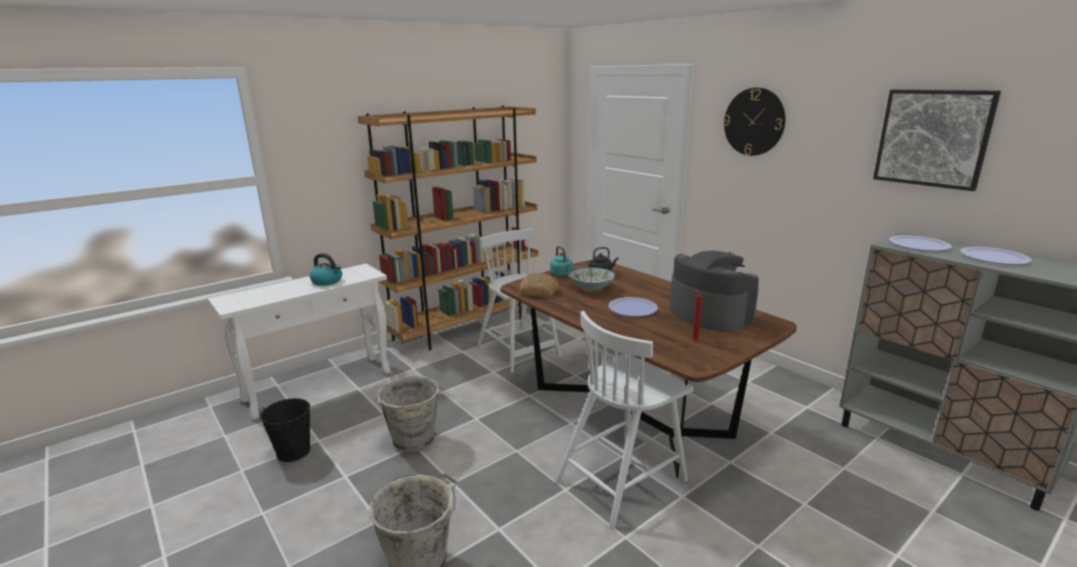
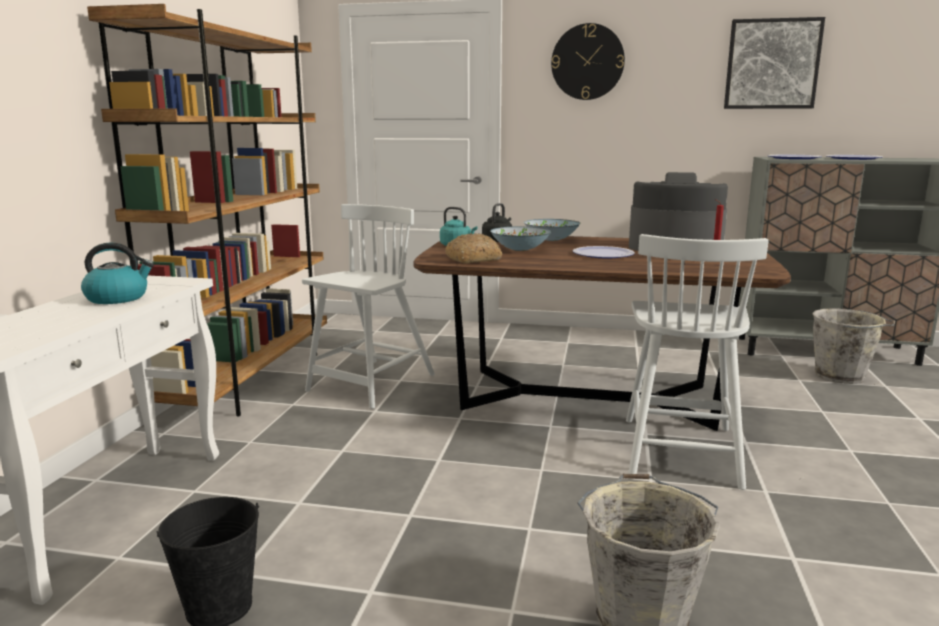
camera: 40 degrees left, 5 degrees down
grey bucket [375,375,442,452] -> grey bucket moved to [812,308,895,384]
white chair [477,229,561,373] -> white chair turned 105 degrees clockwise [302,204,435,409]
none -> bowl [524,219,580,241]

